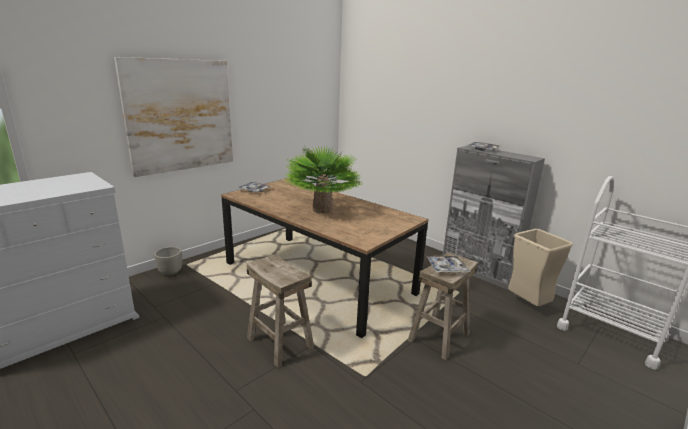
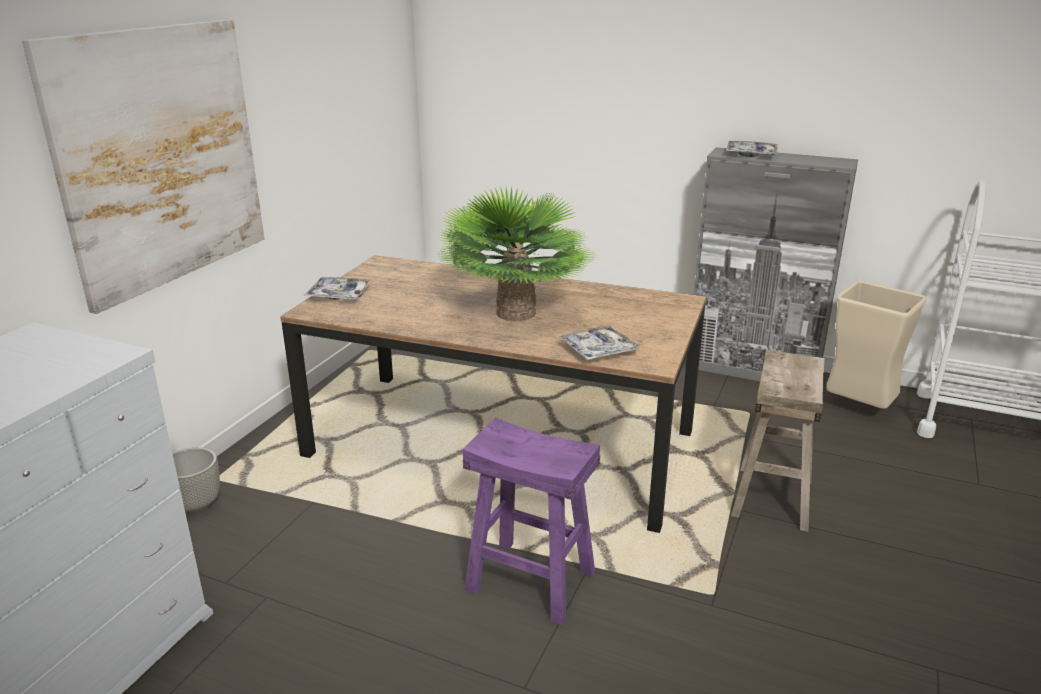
camera: 20 degrees left, 5 degrees up
beige stool [247,254,314,368] -> purple stool [463,417,600,626]
tray [426,256,470,272] -> tray moved to [558,325,640,360]

